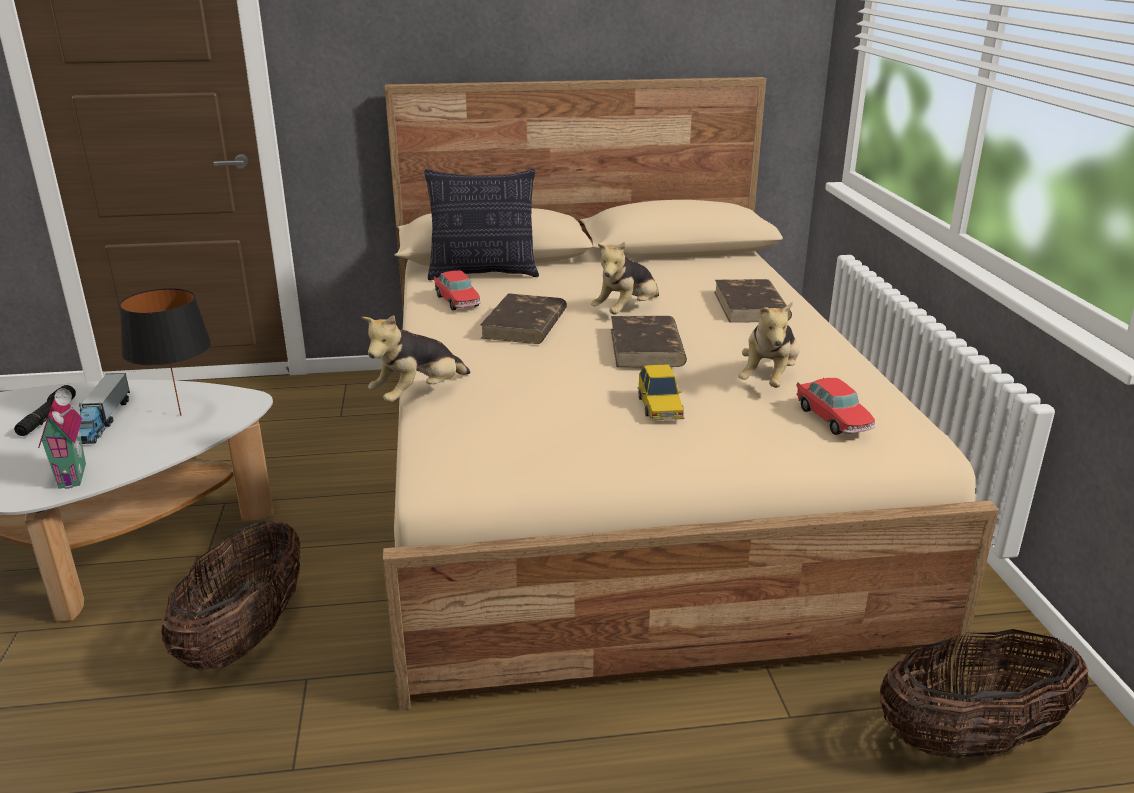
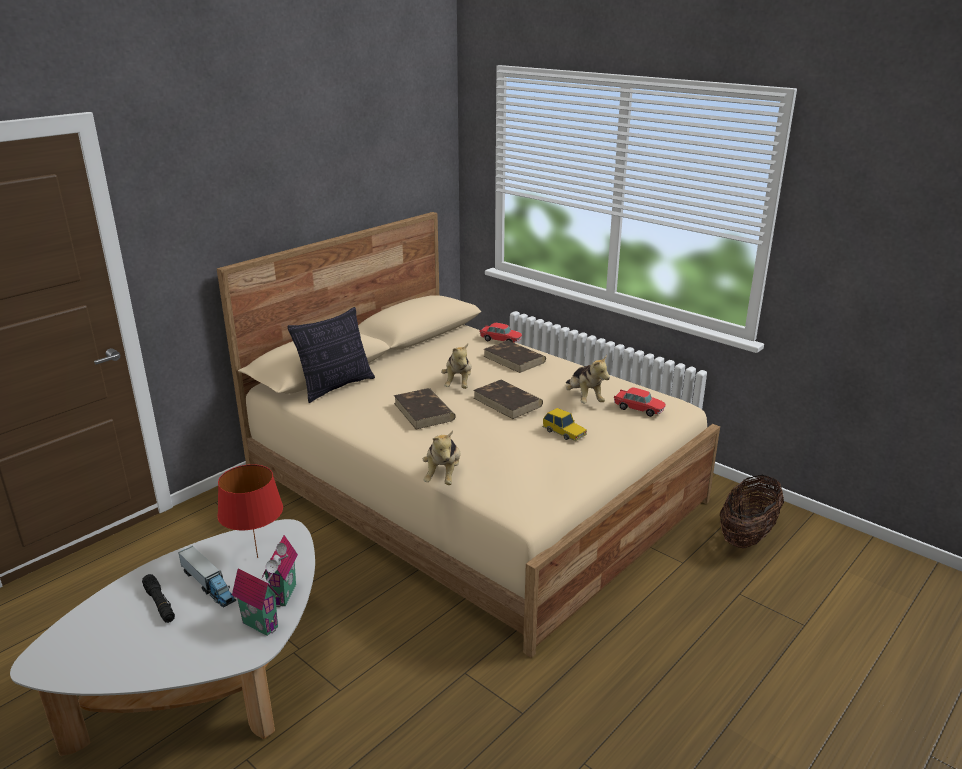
camera: 40 degrees left, 0 degrees up
black table lamp [119,288,211,416] -> red table lamp [218,464,283,558]
basket [162,520,300,670] -> none
toy car [434,271,481,310] -> toy car moved to [480,323,522,343]
none -> toy house [262,535,298,607]

